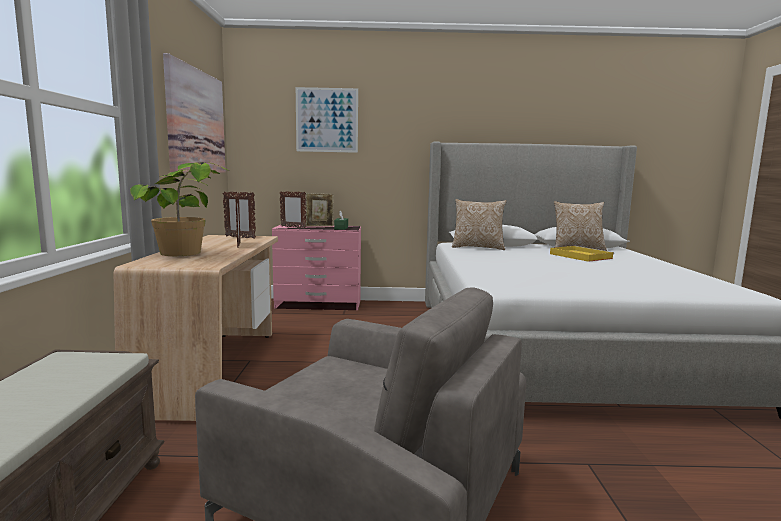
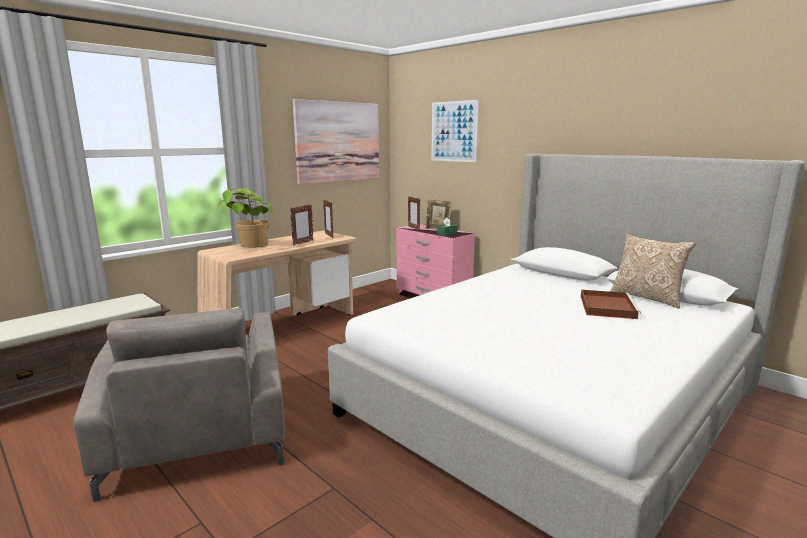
camera: 45 degrees right, 5 degrees up
pillow [452,199,507,250] -> none
yellow tray [550,246,614,262] -> brown tray [581,290,641,319]

